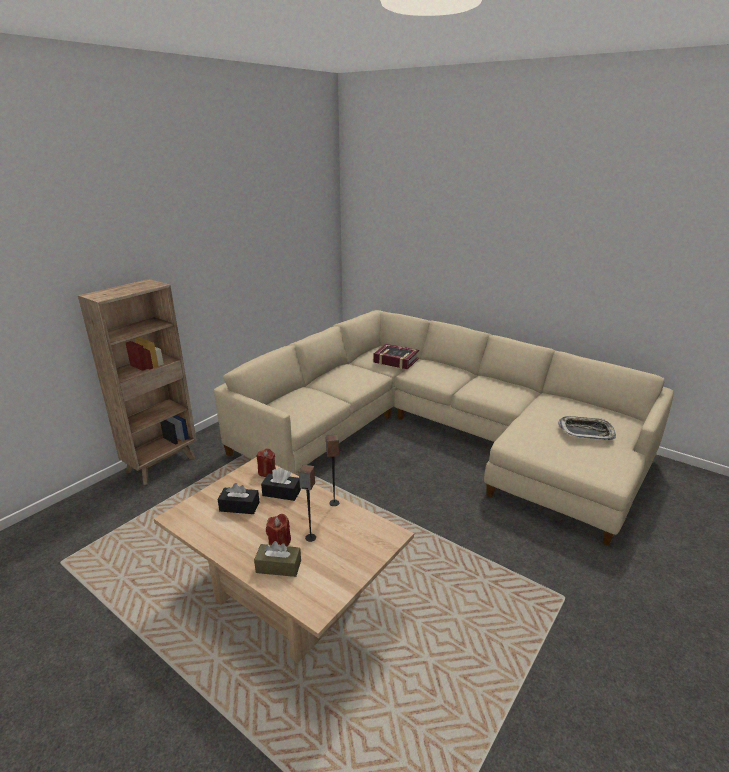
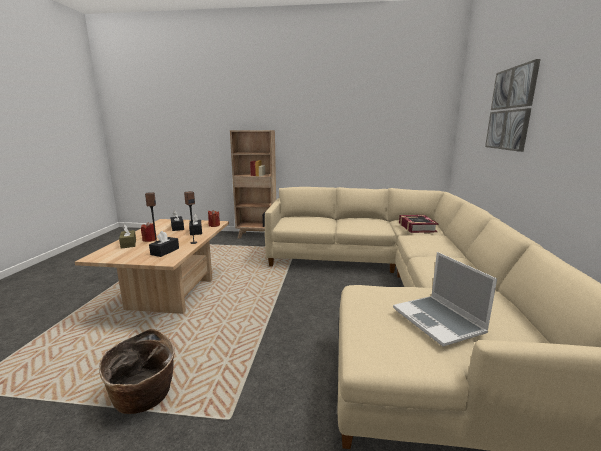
camera: 60 degrees right, 10 degrees down
tray [558,416,616,440] -> laptop [393,252,497,346]
none -> basket [99,328,175,414]
none -> black tissue box [149,231,179,257]
none -> picture [485,59,541,152]

